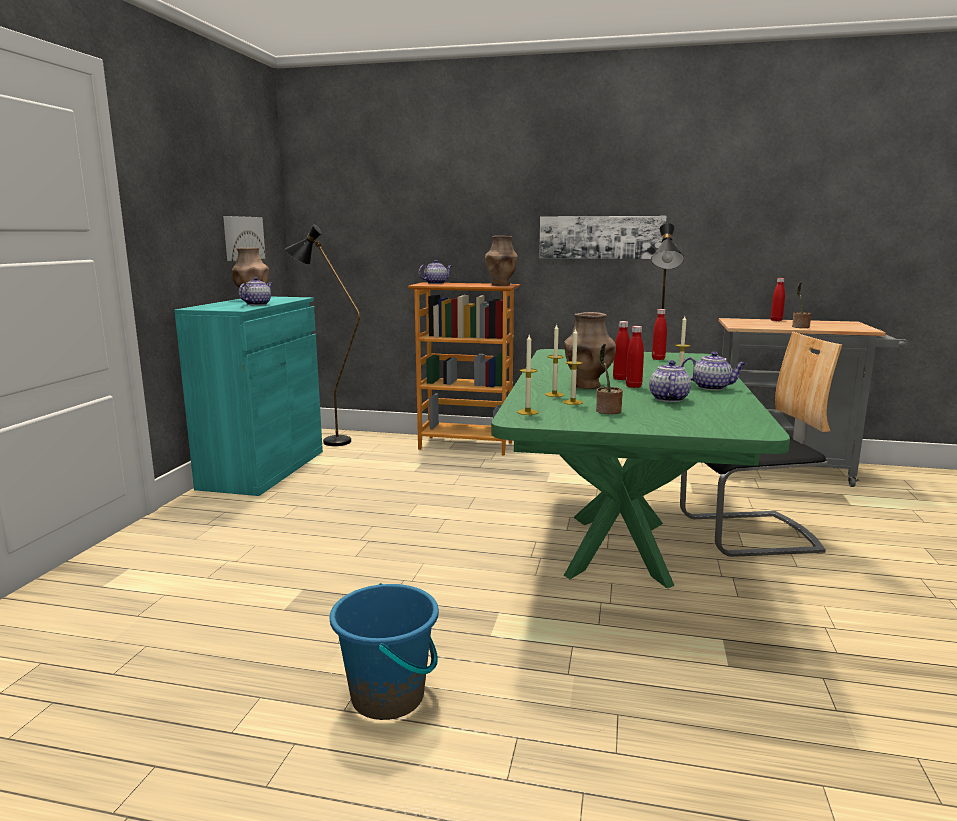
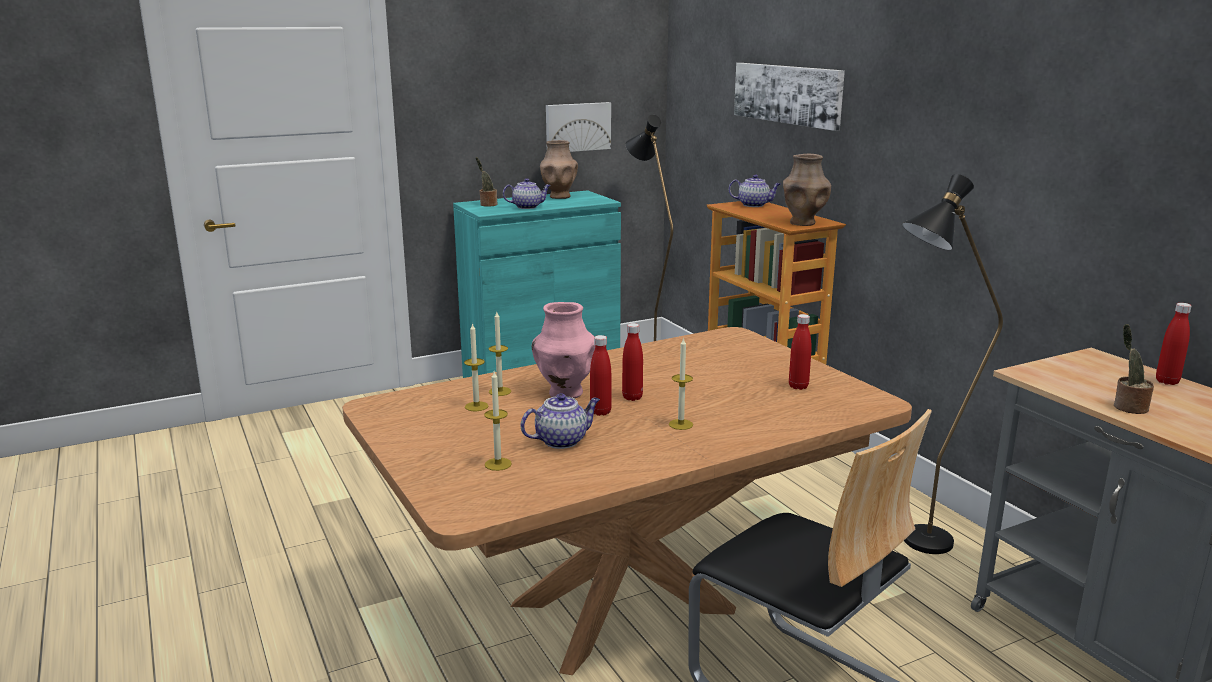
camera: 50 degrees right, 5 degrees up
blue bucket [330,583,439,720] -> none
green dining table [492,349,790,589] -> brown dining table [342,327,912,675]
candle [517,335,538,415] -> candle moved to [484,371,512,471]
picture [539,216,667,259] -> picture moved to [734,63,845,131]
brown vase [564,312,616,389] -> pink vase [532,302,595,399]
potted plant [596,343,623,414] -> potted plant moved to [476,157,497,207]
teapot [681,352,747,390] -> none

